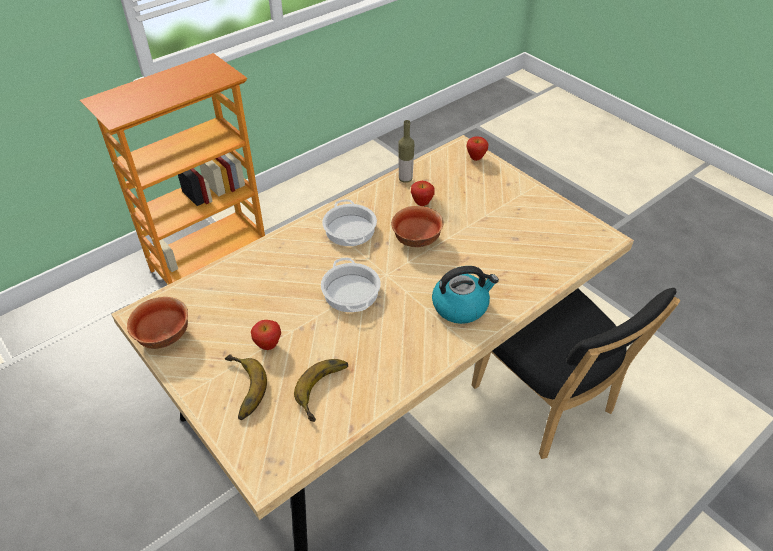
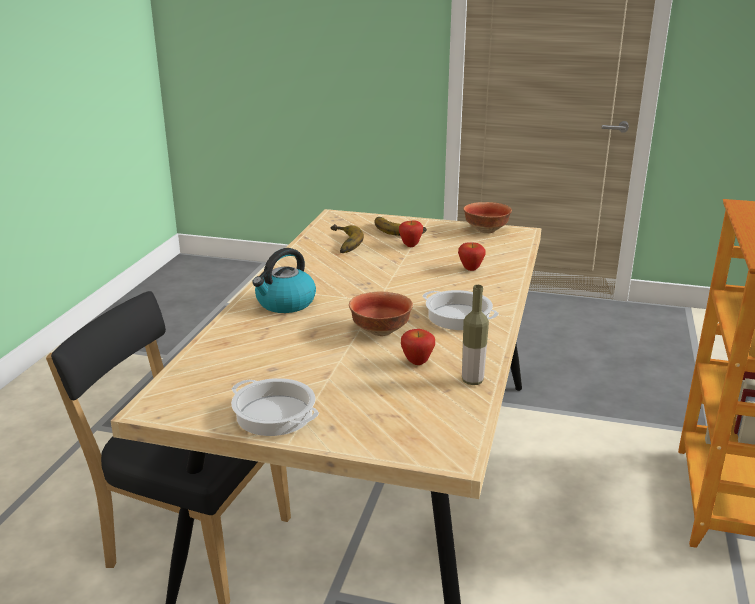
camera: 145 degrees right, 20 degrees down
cooking pot [321,258,381,312] -> cooking pot moved to [231,378,319,436]
apple [466,136,489,161] -> apple moved to [458,242,486,271]

